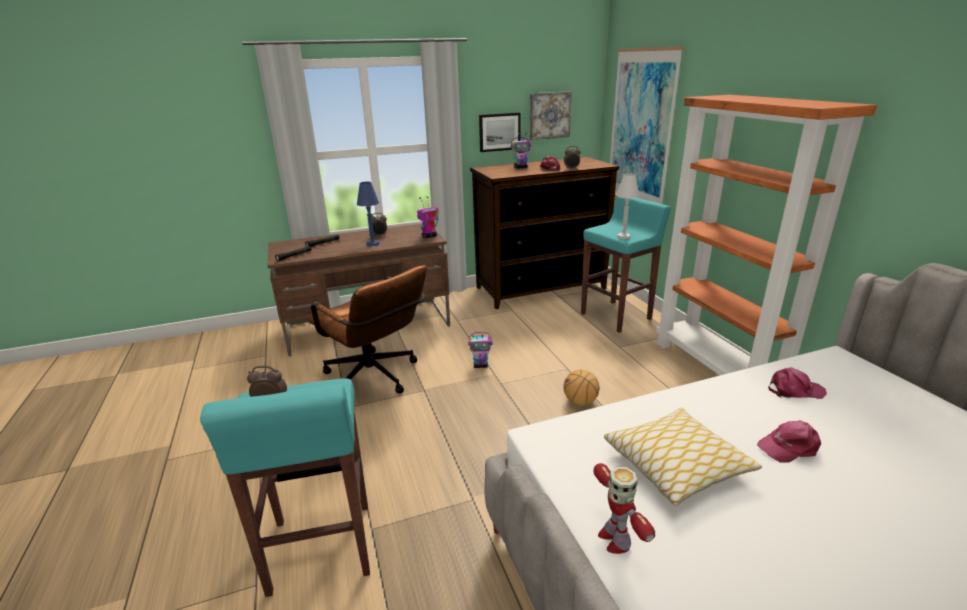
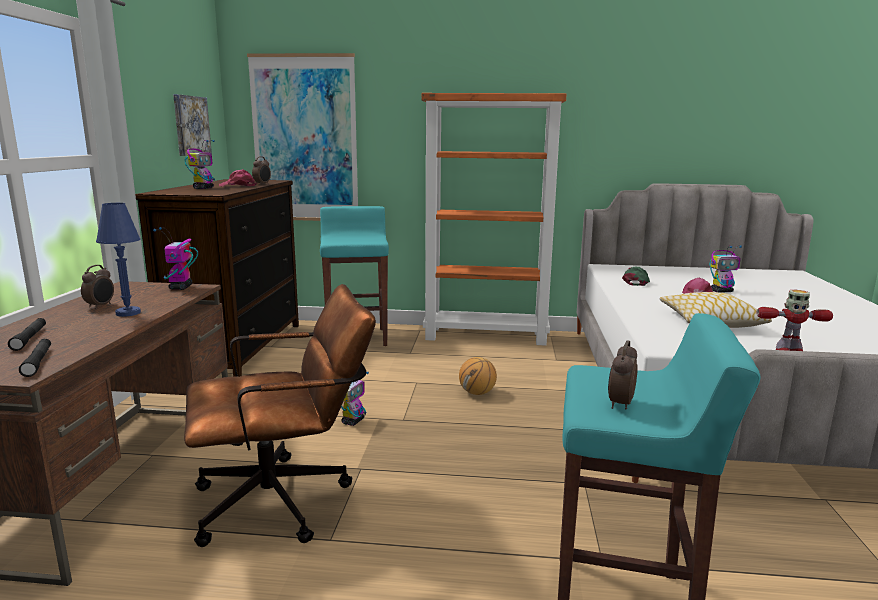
camera: 65 degrees left, 10 degrees down
picture [479,113,521,152] -> none
white table lamp [616,173,639,239] -> none
pink cap [768,368,827,399] -> green cap [622,266,650,286]
none -> toy robot [710,245,742,293]

